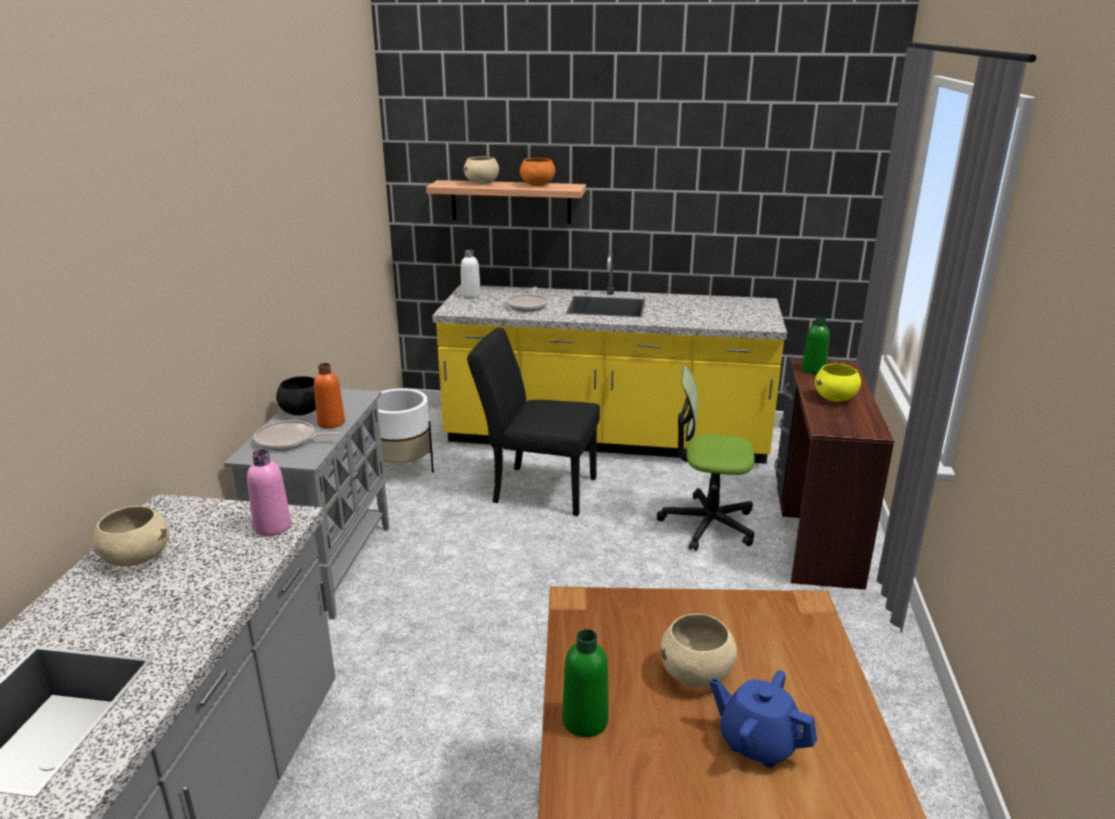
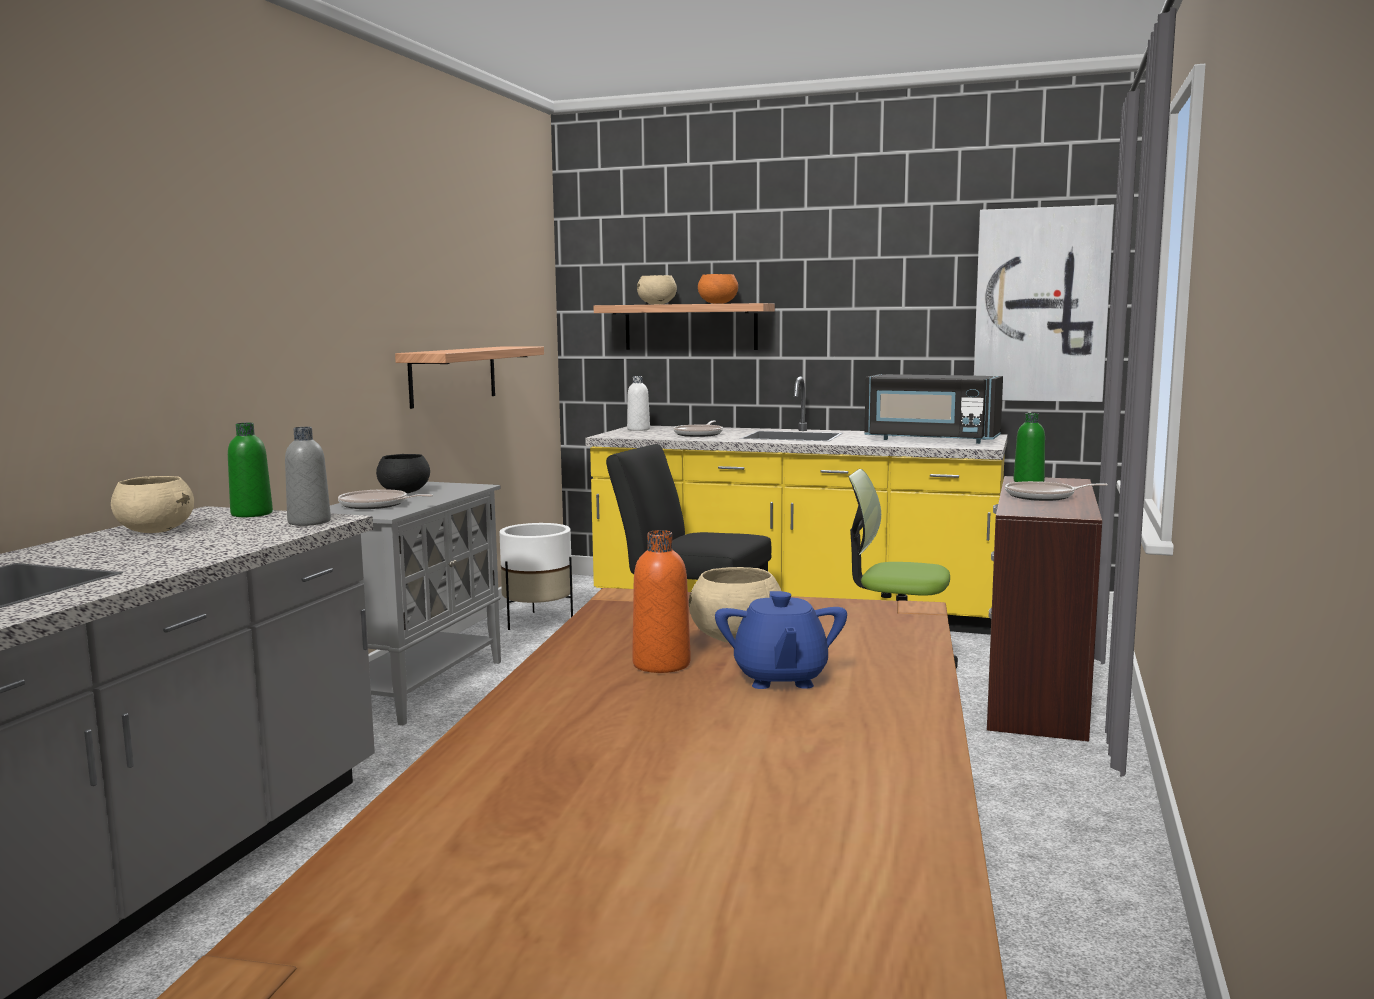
camera: 10 degrees right, 15 degrees down
pink bottle [247,449,291,536] -> grey bottle [285,427,331,526]
orange bottle [314,363,345,428] -> orange bottle moved to [632,530,691,673]
green bottle [562,629,609,737] -> green bottle moved to [228,423,273,517]
blue teapot [709,670,817,768] -> blue teapot turned 135 degrees counterclockwise [715,591,847,689]
yellow bowl [815,364,861,402] -> frying pan [1005,481,1108,501]
none -> shelf [395,347,544,409]
none -> black microwave [865,374,1003,444]
none -> picture [974,205,1114,402]

